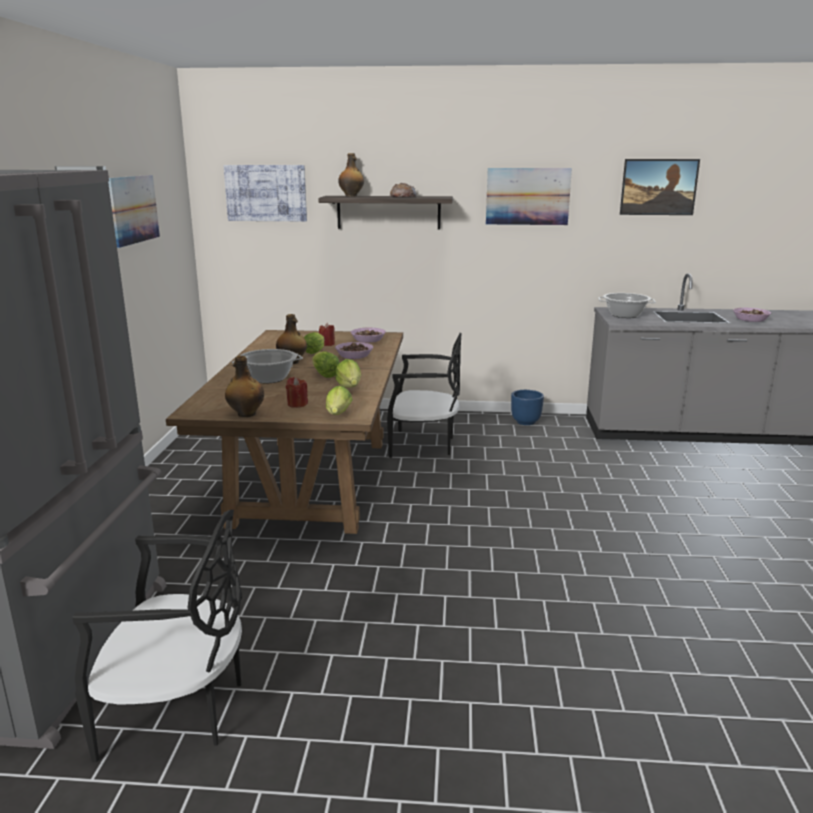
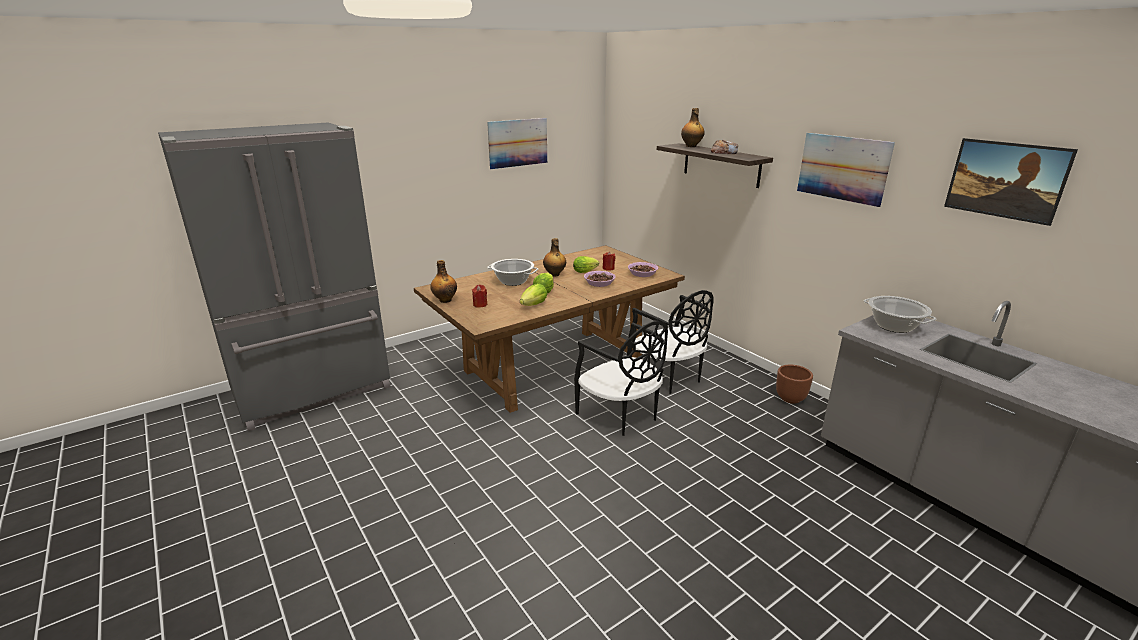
camera: 50 degrees right, 5 degrees up
black chair [72,510,242,762] -> black chair moved to [574,321,668,436]
picture [224,165,307,221] -> none
lettuce [326,385,353,415] -> none
blue planter [511,390,544,425] -> brown planter [776,365,813,404]
bowl [733,308,771,322] -> none

